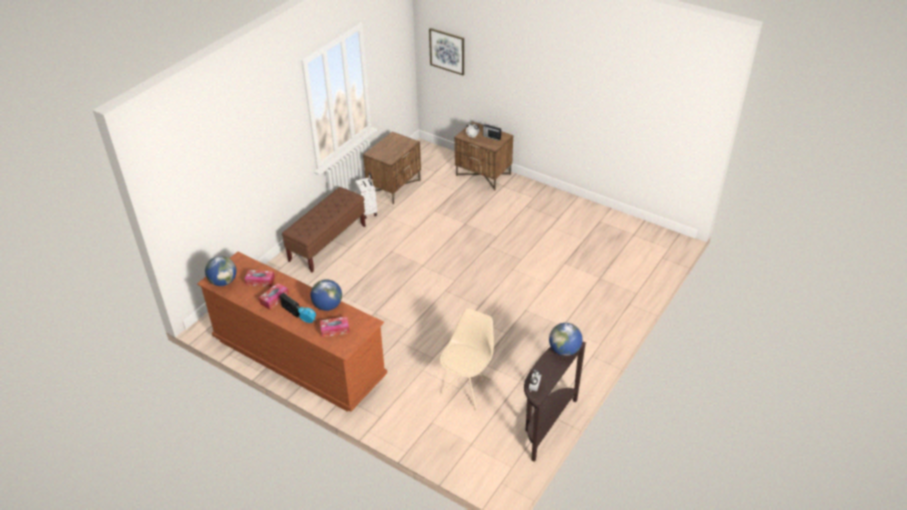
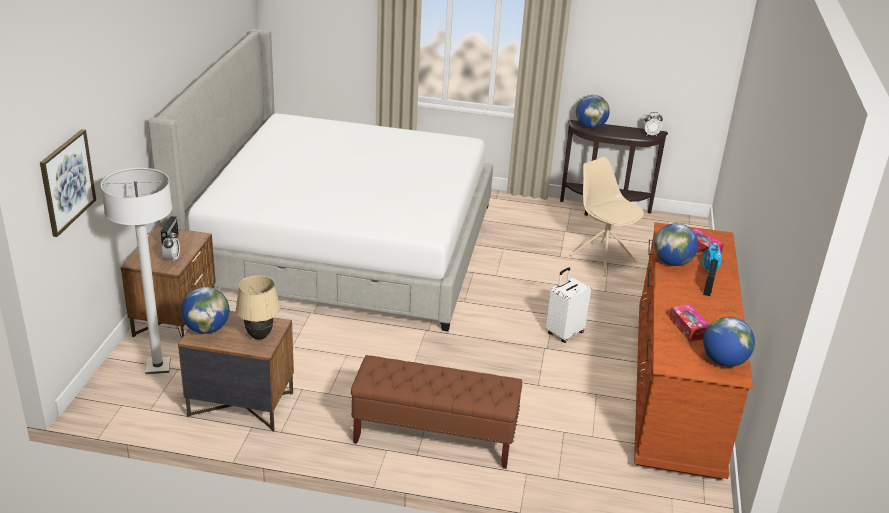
camera: 115 degrees left, 10 degrees down
tissue box [259,283,289,310] -> none
white suitcase [355,173,377,219] -> white suitcase moved to [546,268,591,343]
beige chair [439,308,495,410] -> beige chair turned 45 degrees clockwise [570,157,644,277]
none -> white floor lamp [101,168,172,374]
none -> bed [148,29,493,331]
none -> globe [181,287,229,334]
none -> beige table lamp [236,275,280,340]

